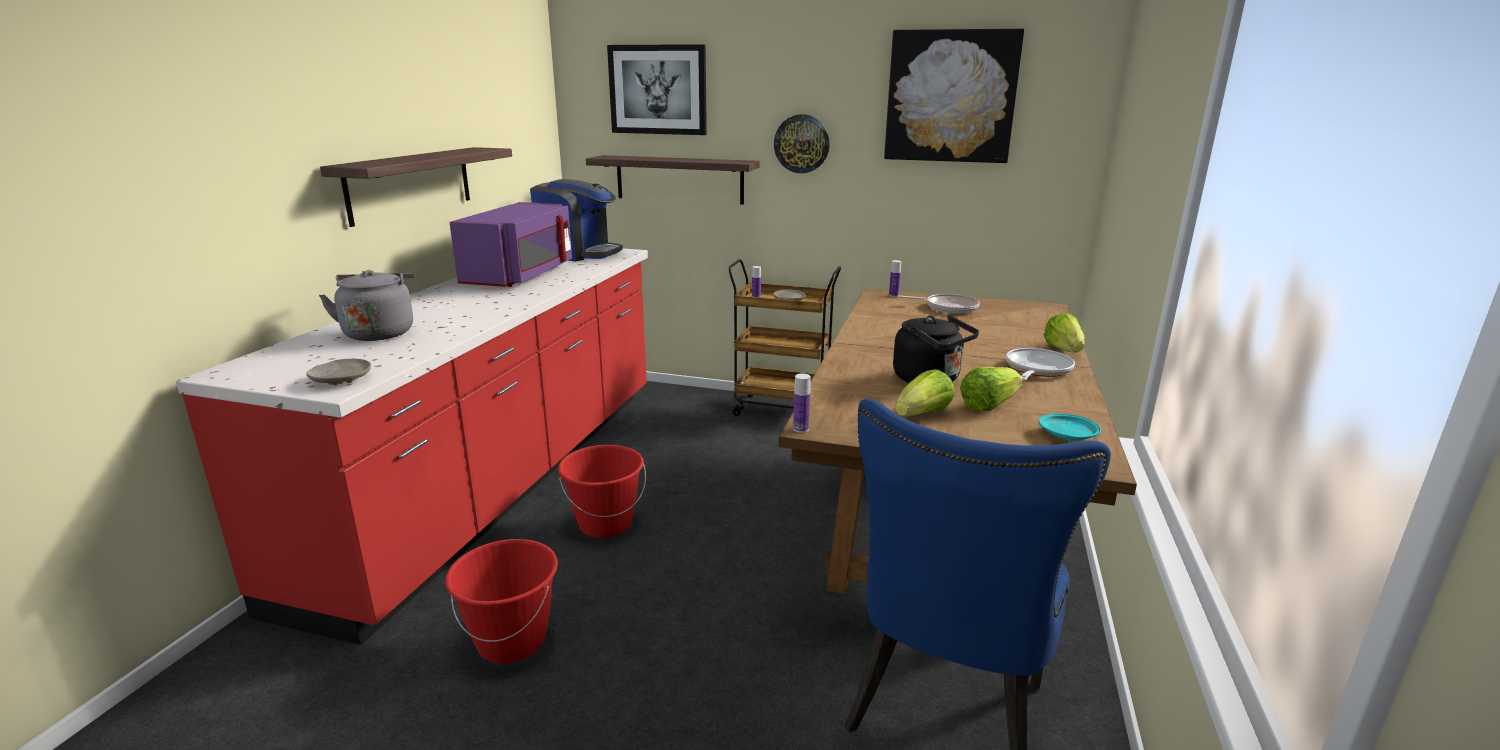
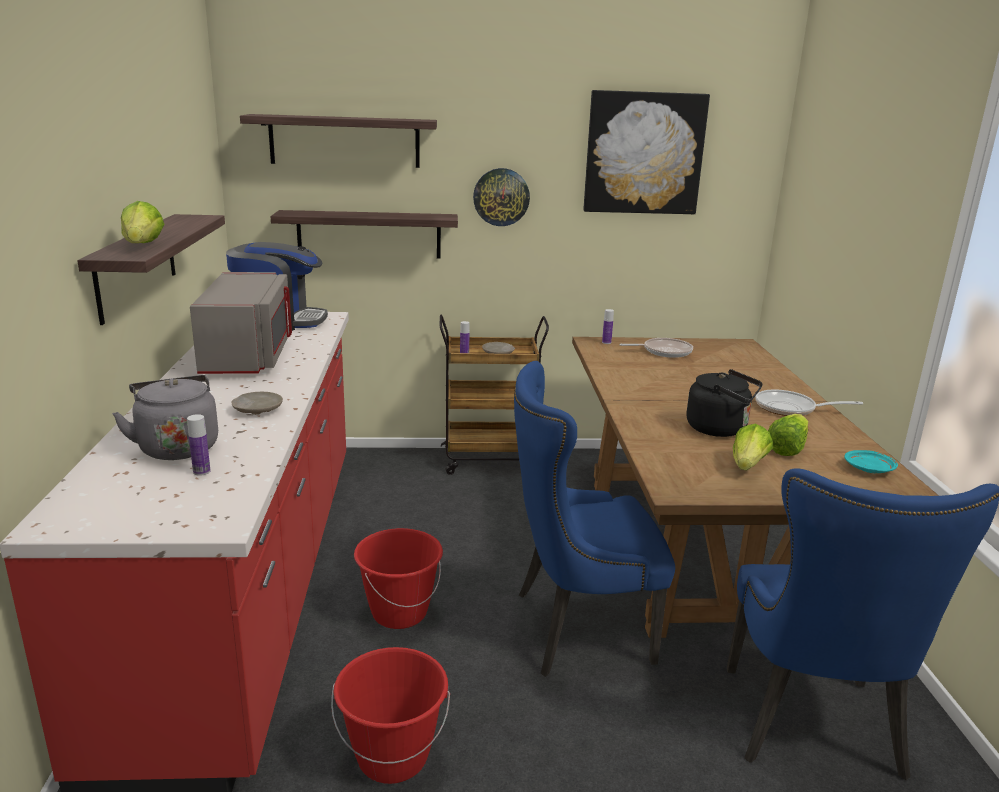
camera: 20 degrees left, 0 degrees up
beige plate [306,359,371,385] -> beige plate moved to [231,392,283,415]
purple microwave [449,202,572,287] -> grey microwave [190,272,292,374]
picture [607,44,707,135] -> shelf [240,114,437,168]
bottle [793,373,811,433] -> bottle moved to [187,414,211,476]
frying pan [1006,348,1075,381] -> frying pan turned 90 degrees counterclockwise [755,390,863,416]
lettuce [1044,313,1085,353] -> lettuce moved to [121,201,164,243]
none -> blue chair [514,361,675,677]

